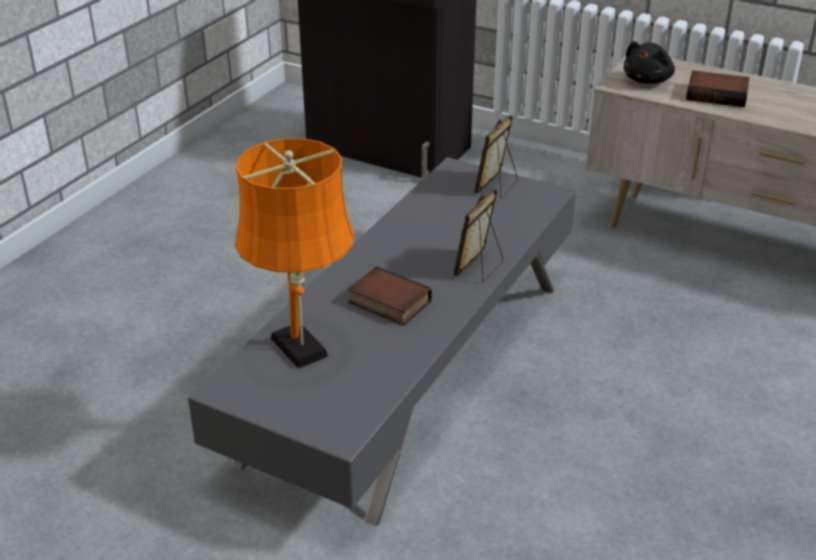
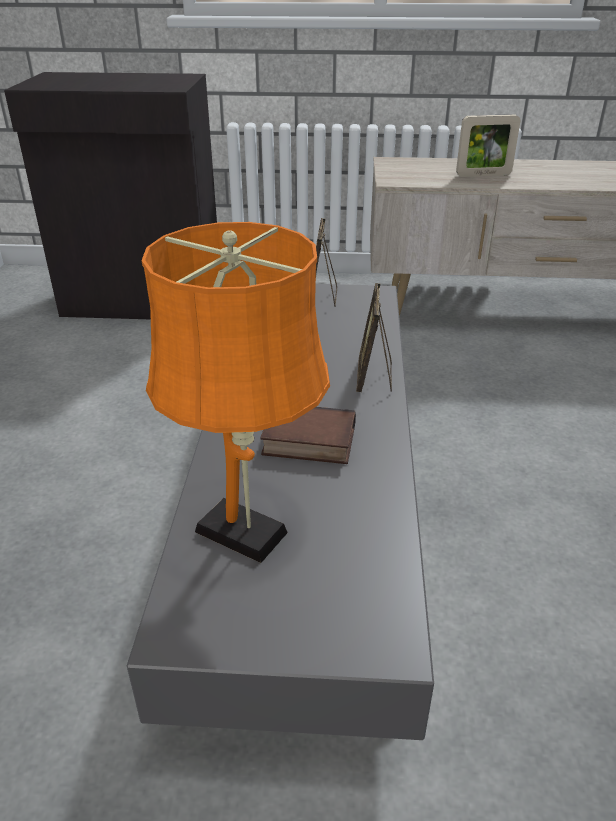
camera: 25 degrees left, 0 degrees up
black plush toy [624,41,675,84] -> none
book [686,70,749,107] -> picture frame [456,114,520,177]

